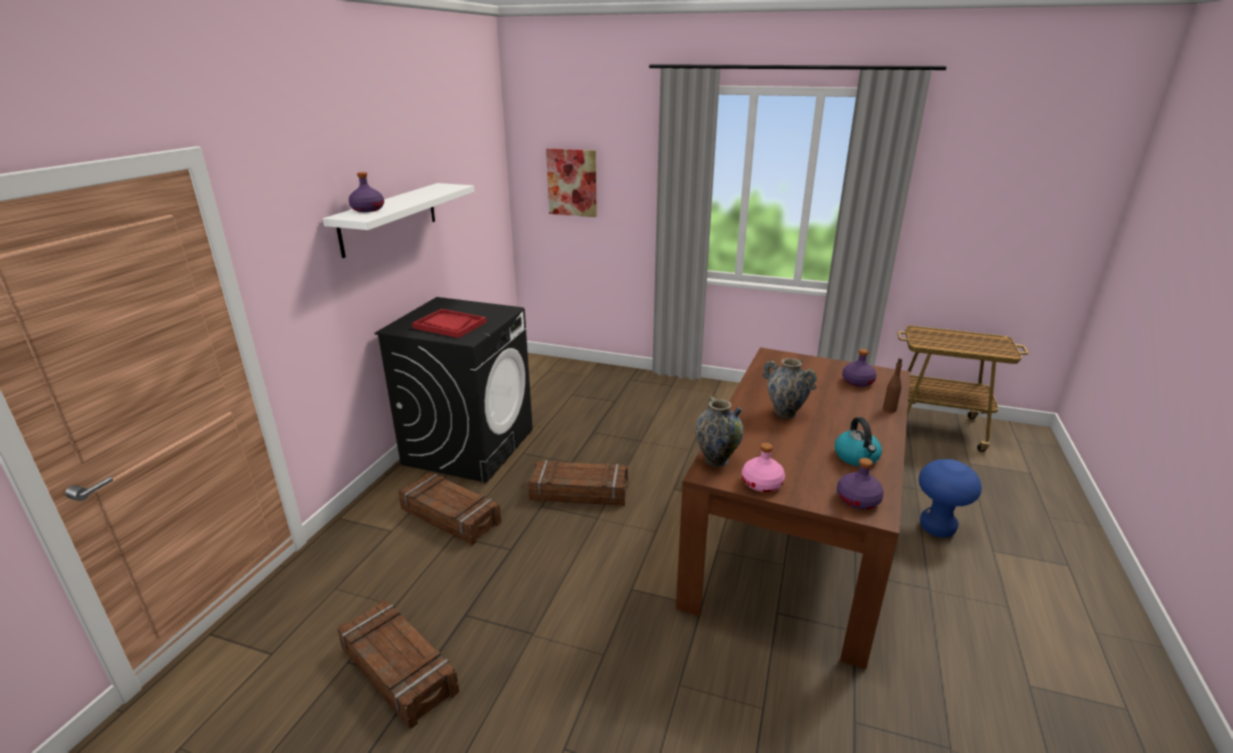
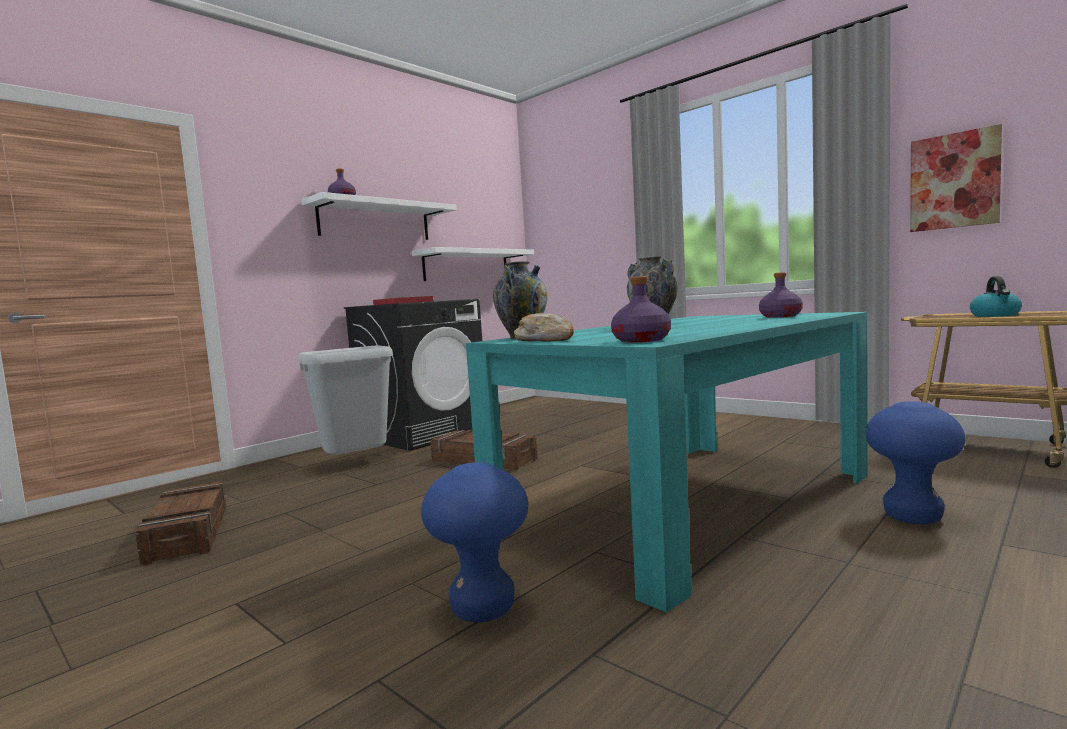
camera: 25 degrees right, 20 degrees down
crate [399,473,501,545] -> grey trash can [298,346,393,455]
picture [546,148,597,217] -> picture moved to [910,124,1002,232]
brown dining table [676,347,910,669] -> turquoise dining table [466,312,867,613]
pink bottle [742,443,785,492] -> bread [514,313,574,341]
kettle [835,417,882,466] -> kettle moved to [970,276,1022,317]
brown bottle [883,358,902,413] -> none
none -> white shelf [412,247,534,281]
none -> blue stool [421,462,528,622]

